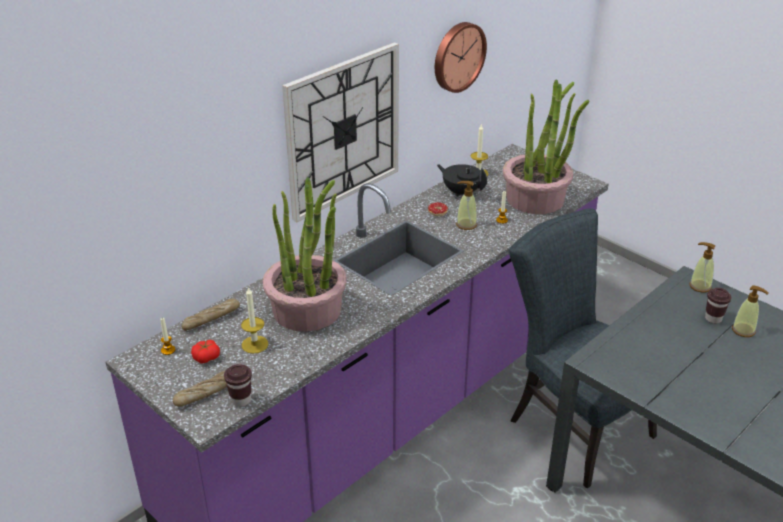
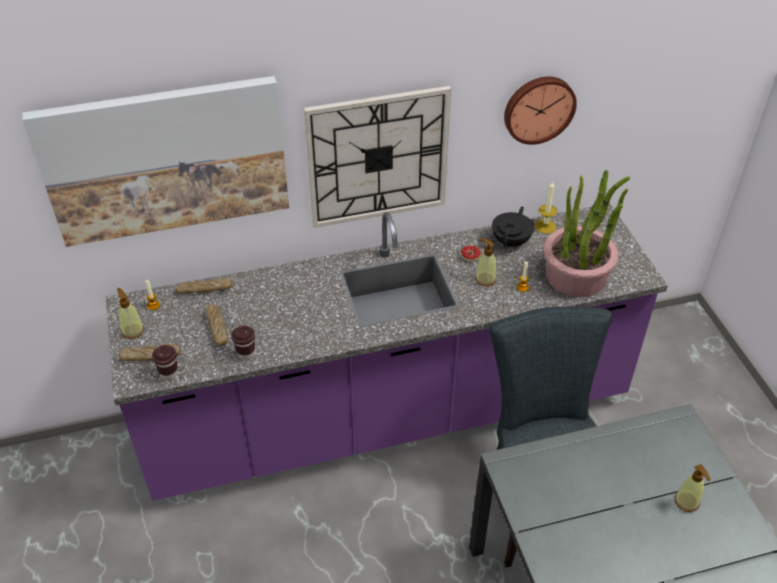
camera: 30 degrees right, 10 degrees up
tomato [191,340,220,364] -> none
candle [241,287,268,354] -> bread [206,304,228,346]
potted plant [263,177,347,332] -> none
black teapot [437,164,487,197] -> black teapot turned 45 degrees clockwise [492,206,534,248]
soap dispenser [690,242,715,293] -> soap dispenser moved to [117,288,144,339]
brown cup [705,288,732,324] -> brown cup moved to [231,326,255,361]
none -> picture [22,76,289,247]

